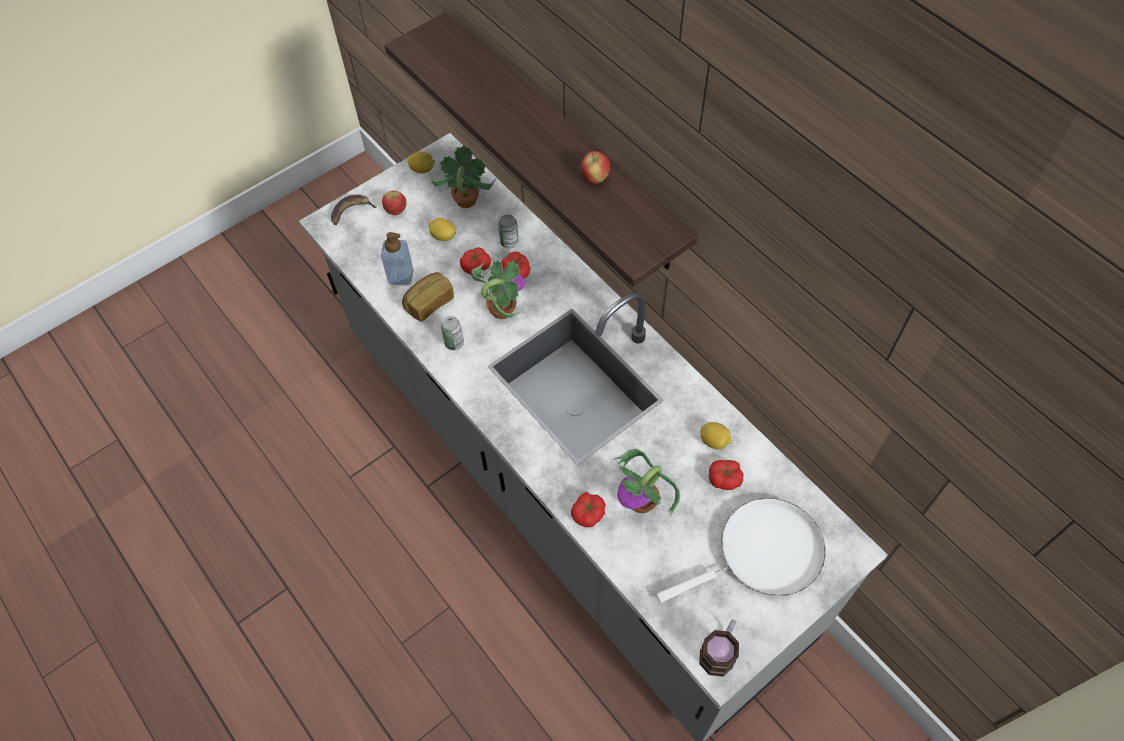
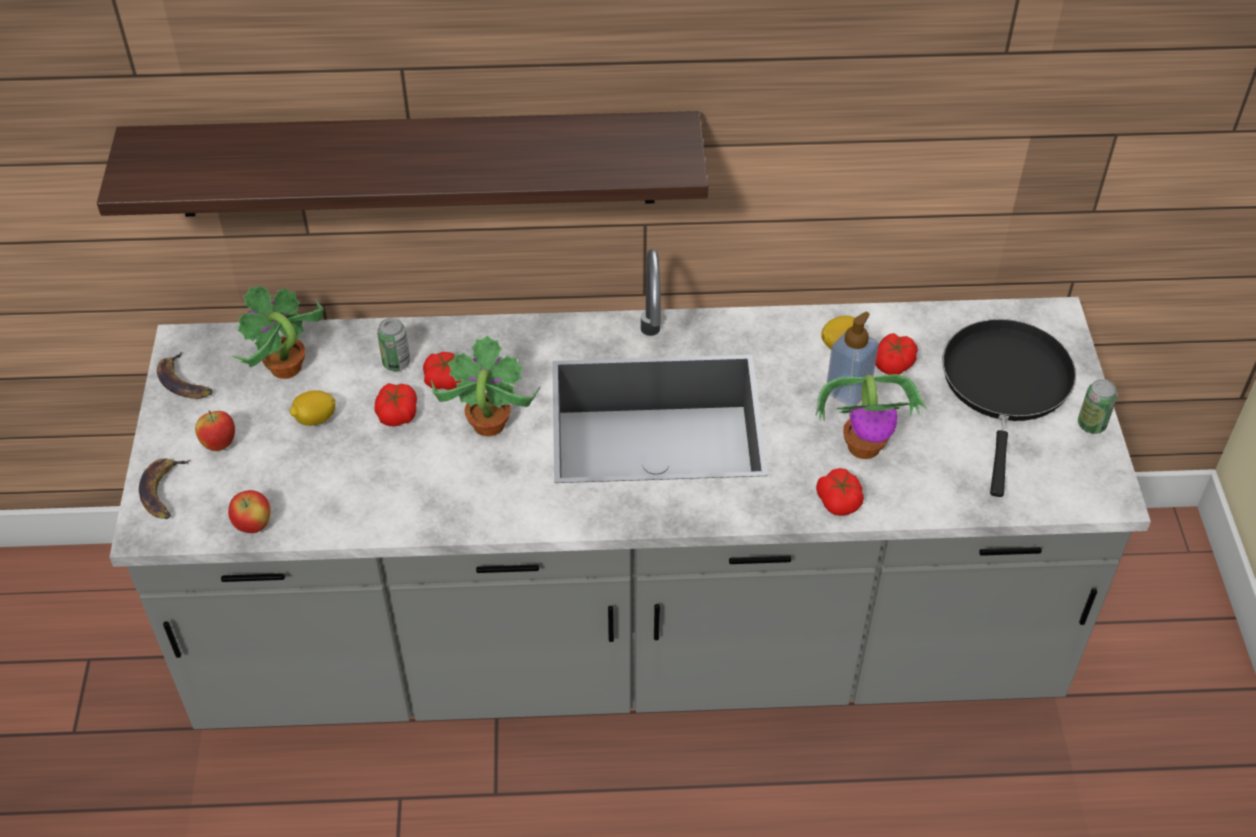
camera: 55 degrees left, 10 degrees down
soap dispenser [381,232,414,285] -> soap dispenser moved to [827,311,879,406]
bread [402,272,454,322] -> none
lemon [408,152,435,173] -> banana [157,351,213,399]
can [441,316,464,350] -> can moved to [1078,379,1117,434]
apple [581,151,610,184] -> apple moved to [228,490,271,533]
white frying pan [657,498,826,603] -> black frying pan [943,319,1076,497]
mug [699,619,739,676] -> none

